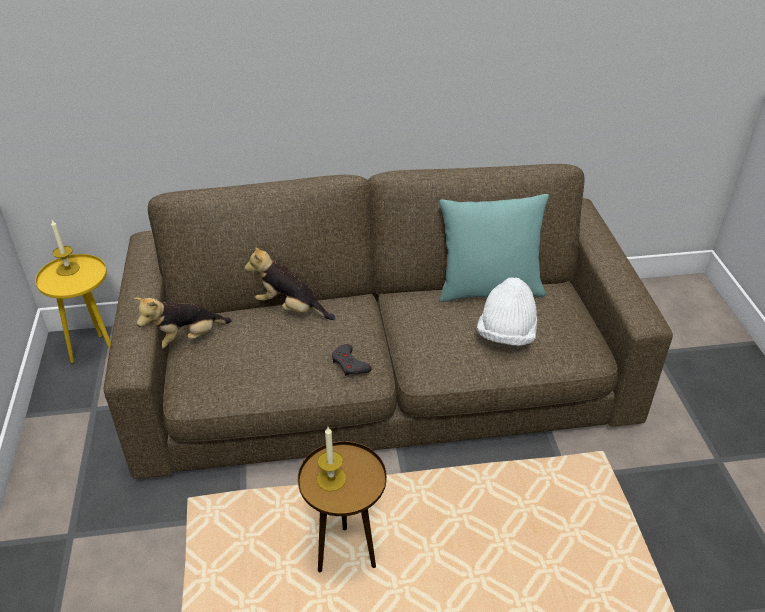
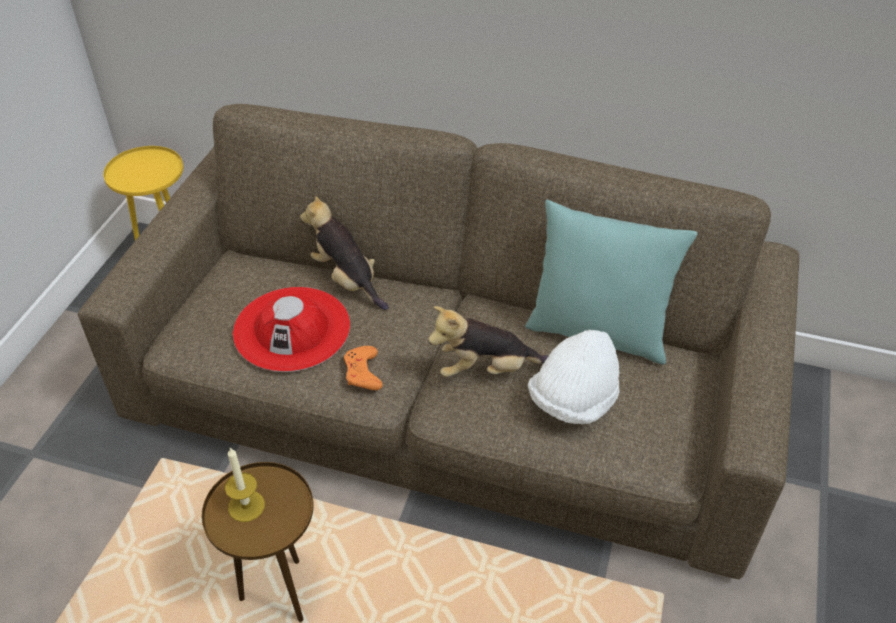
camera: 25 degrees right, 5 degrees up
candle [51,220,80,276] -> none
plush toy [134,297,232,349] -> plush toy moved to [428,306,548,377]
grey game controller [332,344,372,376] -> orange game controller [344,346,383,390]
none -> red hat [233,287,350,372]

